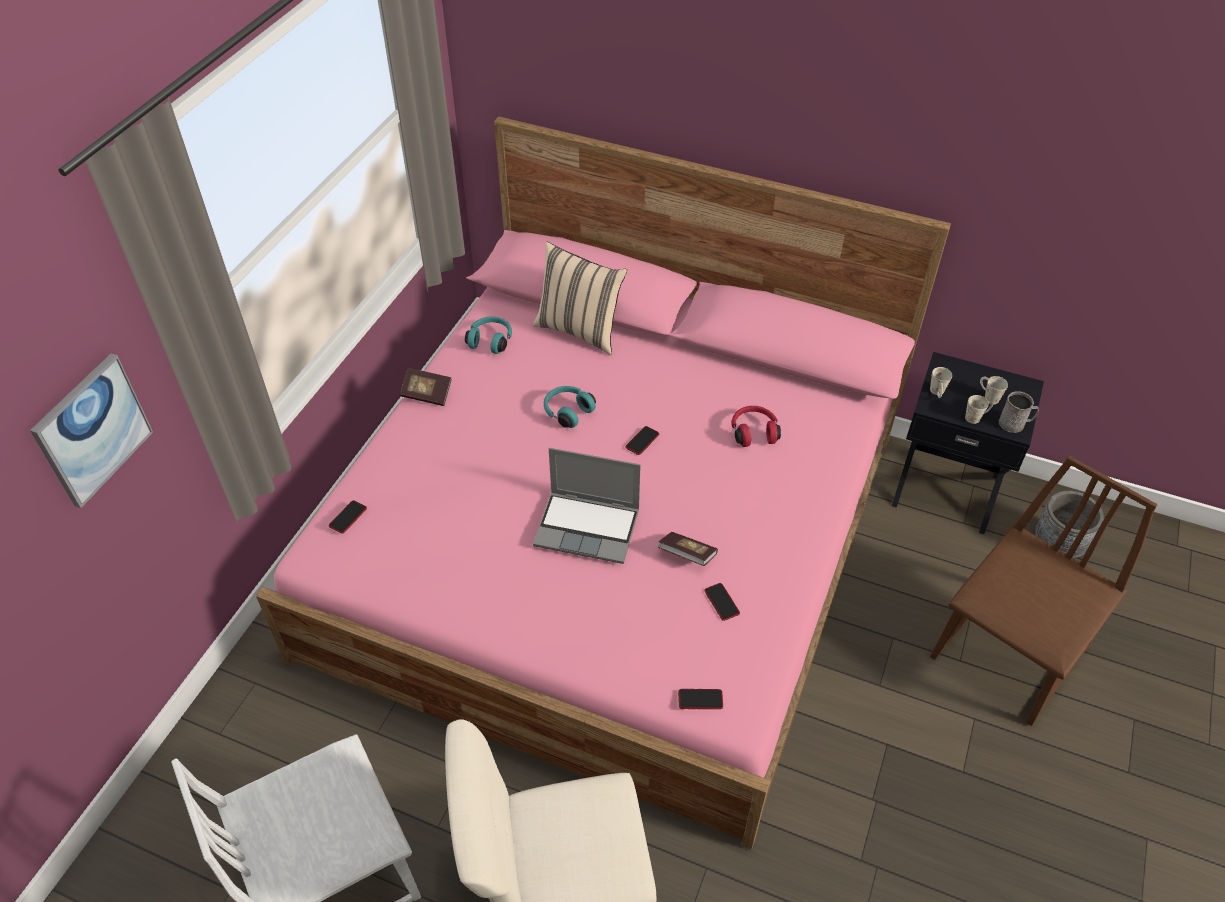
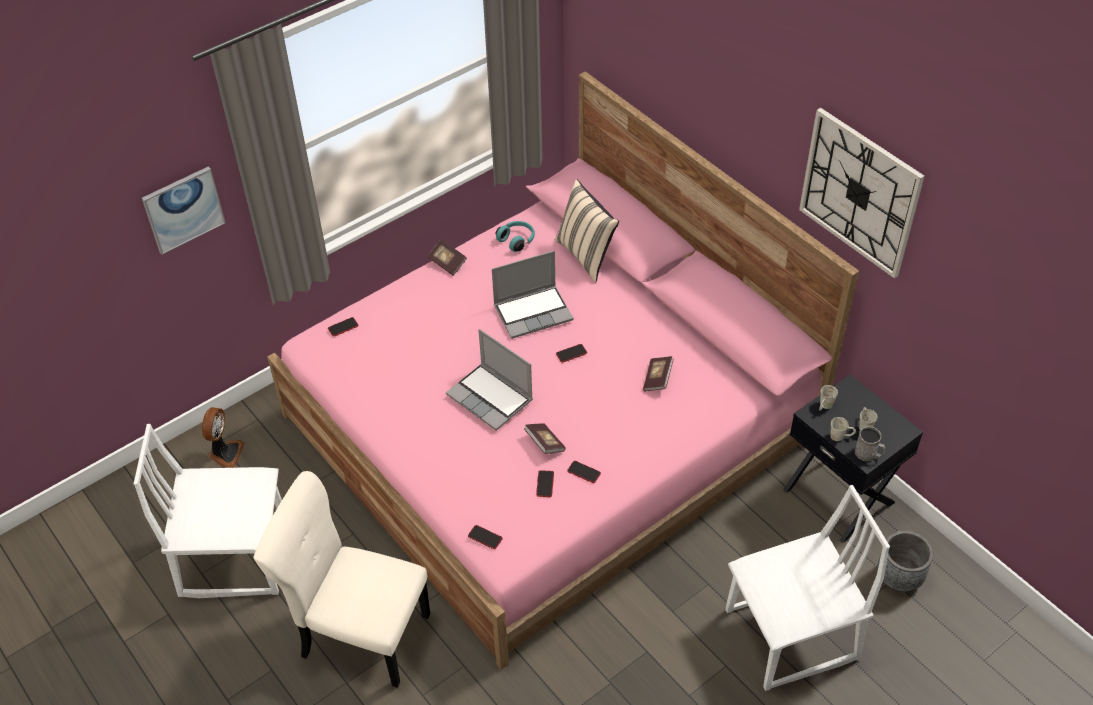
camera: 30 degrees right, 0 degrees up
turquoise headphones [544,386,596,428] -> laptop [492,251,574,339]
red headphones [732,406,781,447] -> book [643,356,674,391]
brown chair [930,456,1157,726] -> white chair [725,485,890,691]
none -> fan [202,407,245,468]
none -> phone [567,461,601,483]
none -> wall clock [799,108,925,278]

